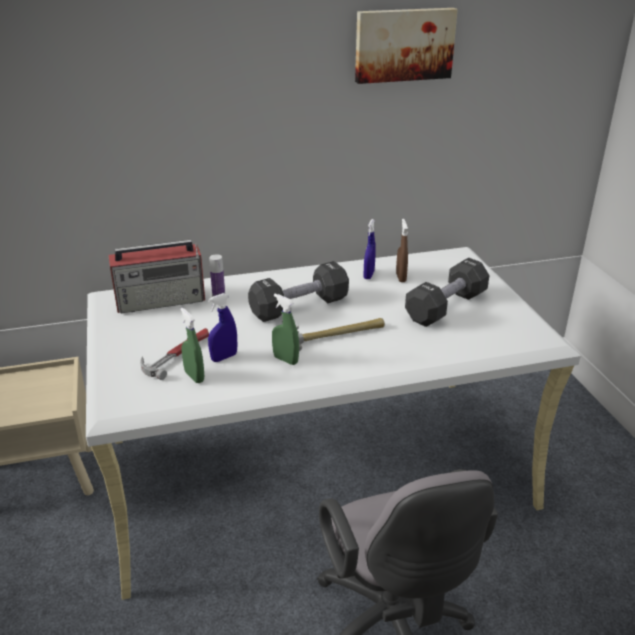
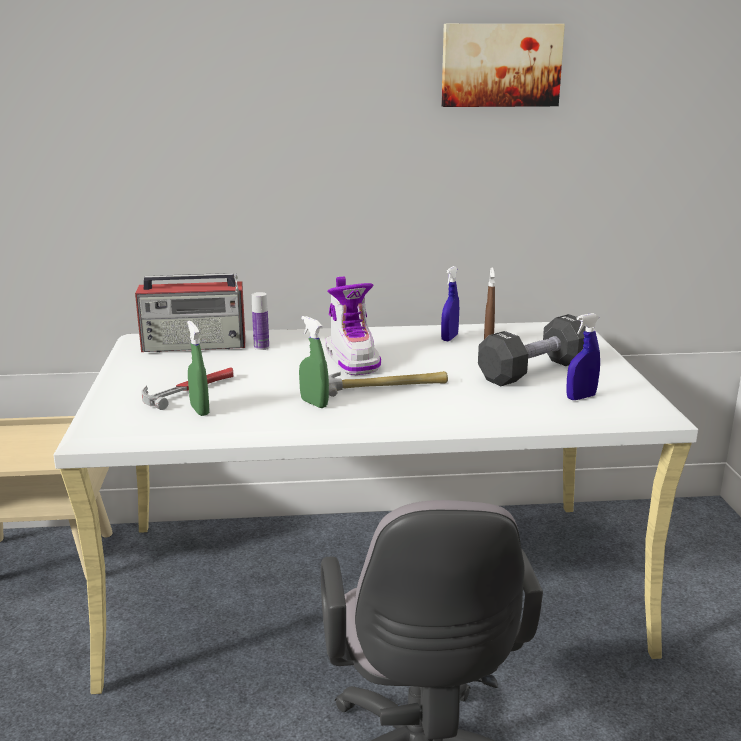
camera: 10 degrees right, 10 degrees down
blue spray bottle [208,293,237,362] -> blue spray bottle moved to [566,313,600,400]
black dumbbell [248,261,349,322] -> boot [325,276,381,375]

